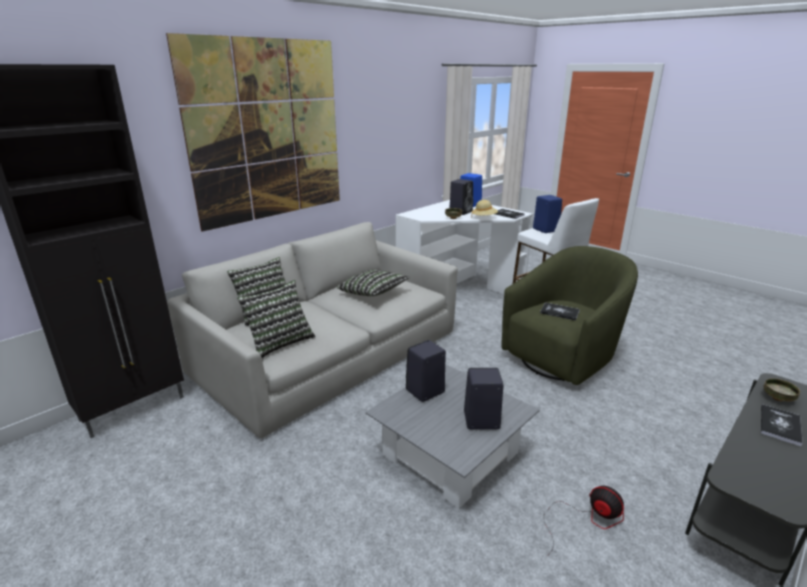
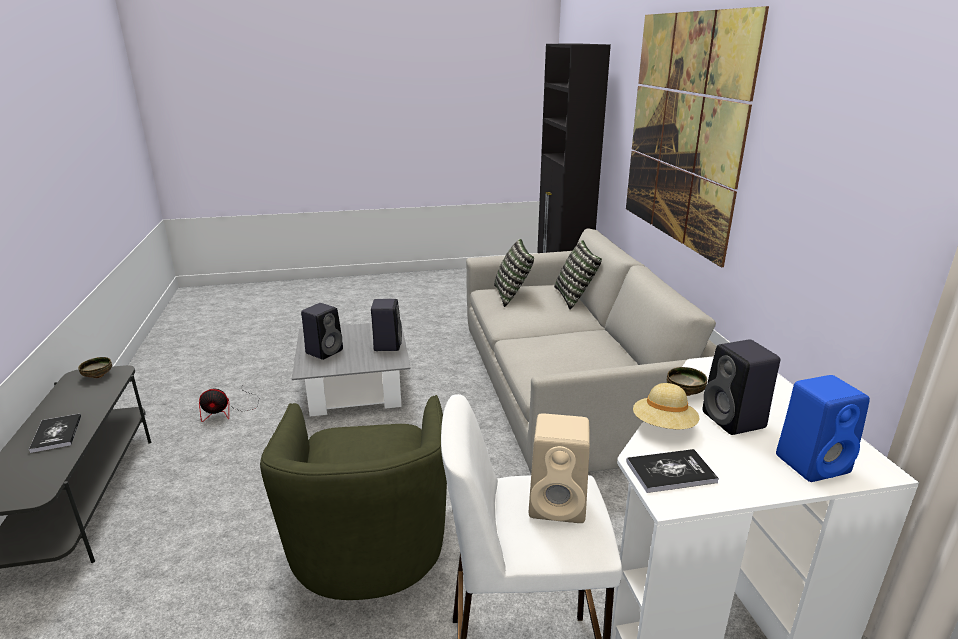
camera: 125 degrees right, 0 degrees up
pillow [337,269,410,296] -> none
blue speaker [533,195,562,233] -> beige speaker [529,413,590,523]
book [540,303,580,321] -> none
bowl [763,378,800,401] -> bowl moved to [78,357,112,378]

